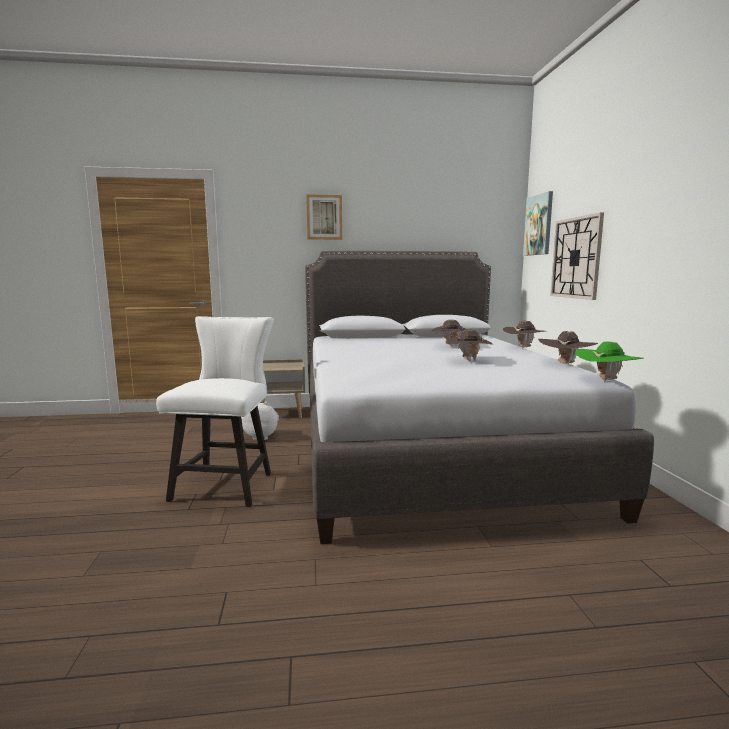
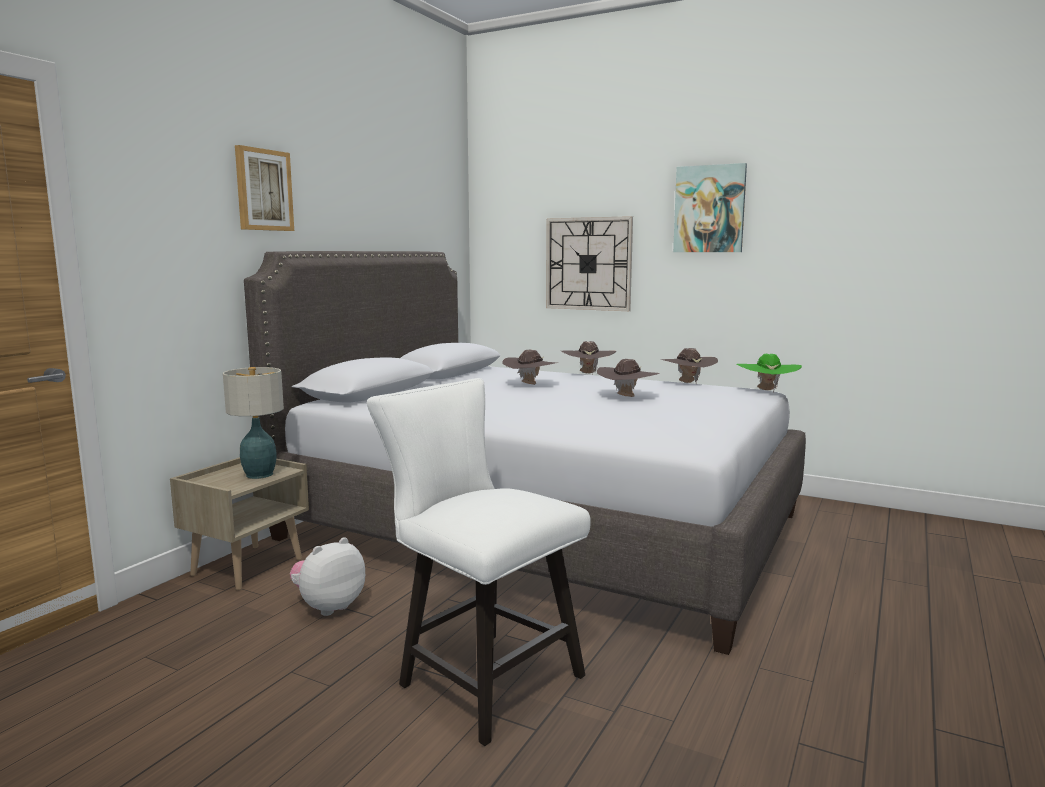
camera: 55 degrees left, 0 degrees up
picture [523,191,553,256] -> picture moved to [673,163,747,252]
none -> table lamp [223,367,284,479]

